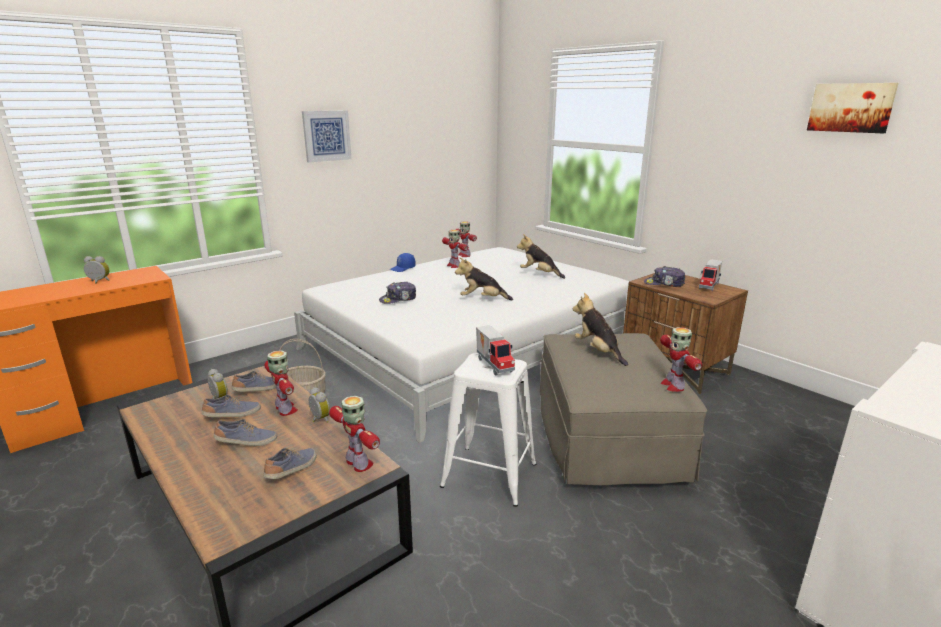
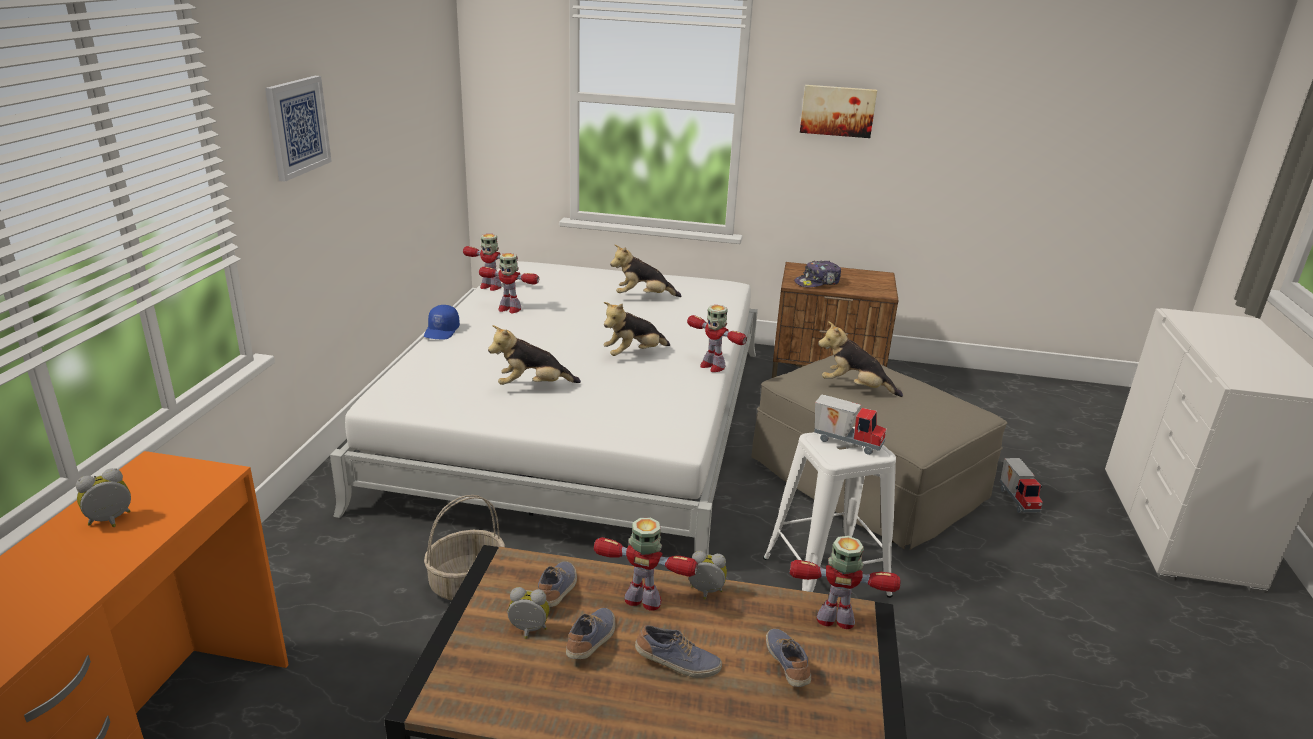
camera: 40 degrees left, 5 degrees up
shoe [214,419,277,446] -> shoe turned 60 degrees clockwise [635,625,722,678]
cap [379,282,416,304] -> plush toy [488,325,581,385]
toy robot [660,327,702,392] -> toy robot moved to [687,305,747,372]
toy truck [699,259,722,291] -> toy truck moved to [1000,458,1043,513]
picture [807,83,899,133] -> picture moved to [800,85,877,138]

